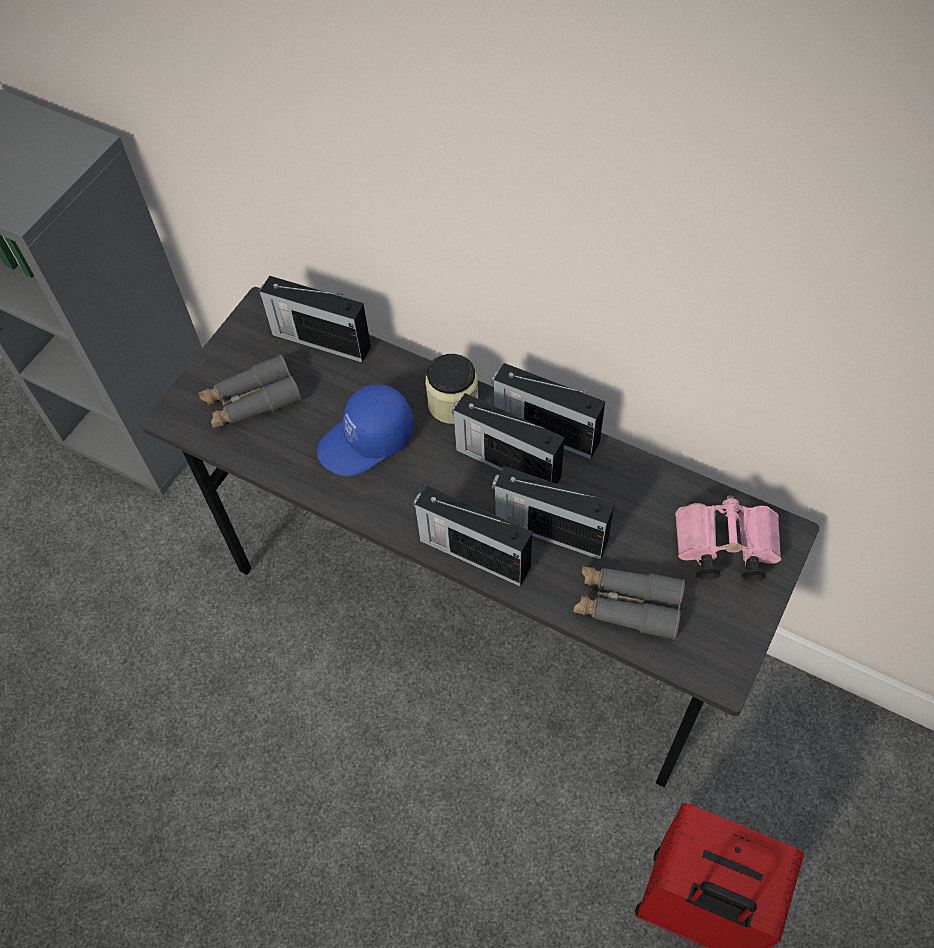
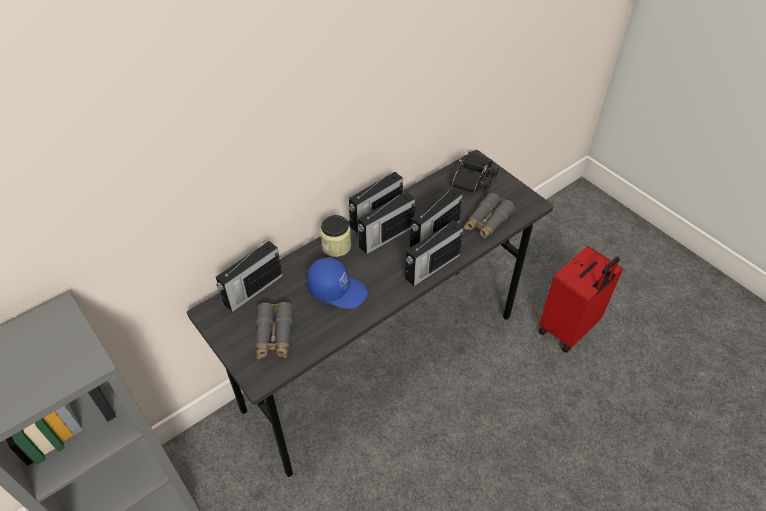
camera: 70 degrees left, 10 degrees down
blue cap [317,385,414,476] -> blue cap turned 60 degrees counterclockwise [307,258,368,309]
pink binoculars [675,495,781,582] -> black binoculars [451,152,499,193]

